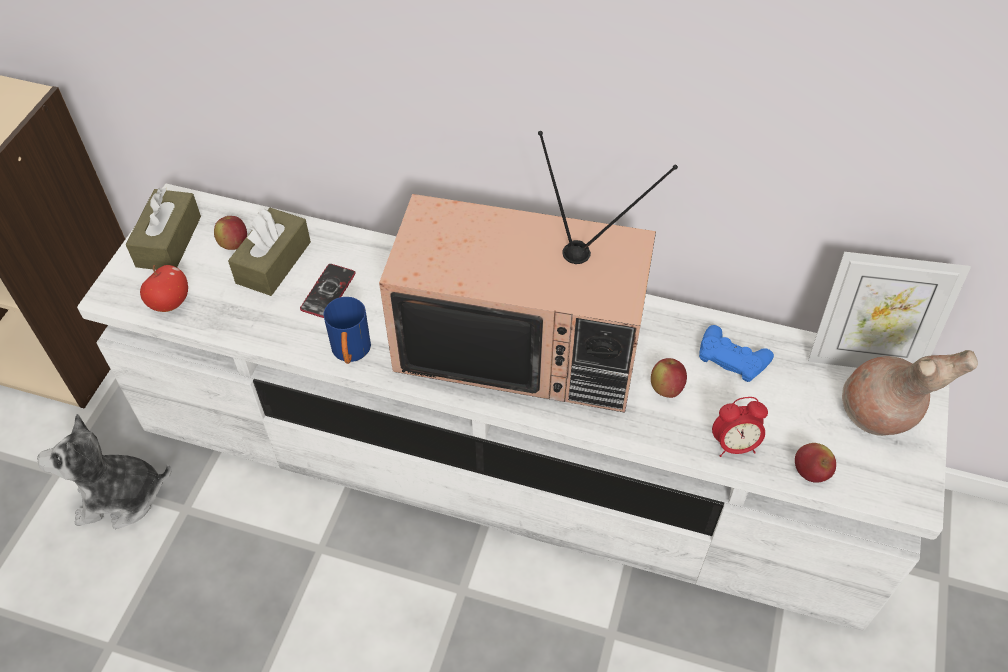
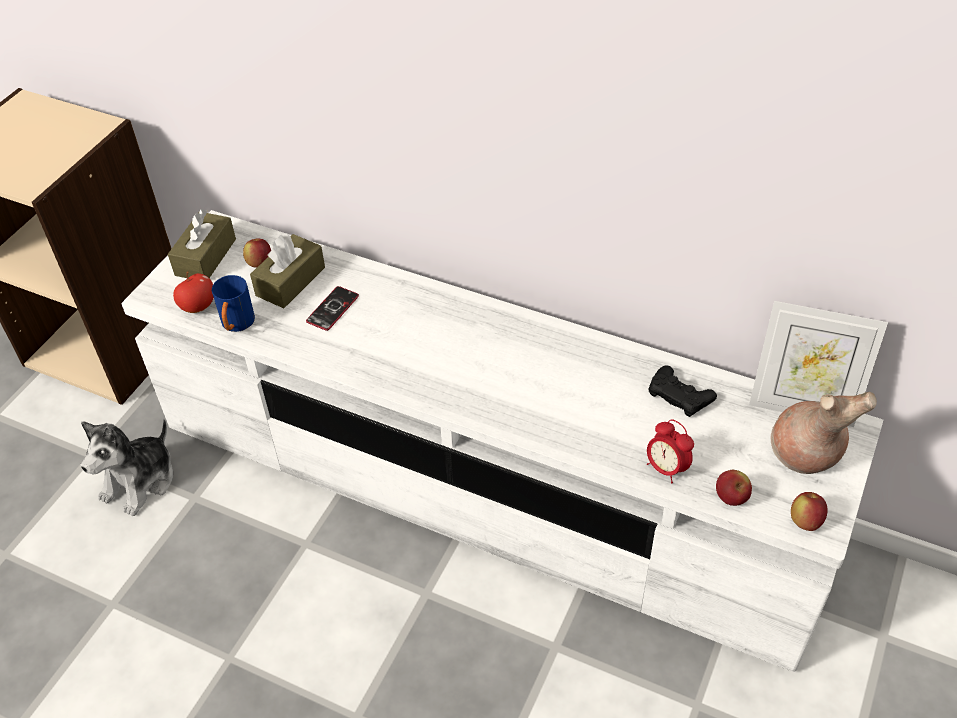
camera: 10 degrees right, 5 degrees down
plush toy [37,414,171,529] -> plush toy turned 60 degrees counterclockwise [81,419,173,516]
blue mug [324,297,371,364] -> blue mug moved to [212,275,255,332]
television [379,131,678,413] -> none
apple [651,358,687,398] -> apple moved to [791,492,827,531]
blue game controller [699,325,774,382] -> black game controller [648,365,717,417]
alarm clock [712,397,768,457] -> alarm clock turned 45 degrees clockwise [647,419,694,483]

